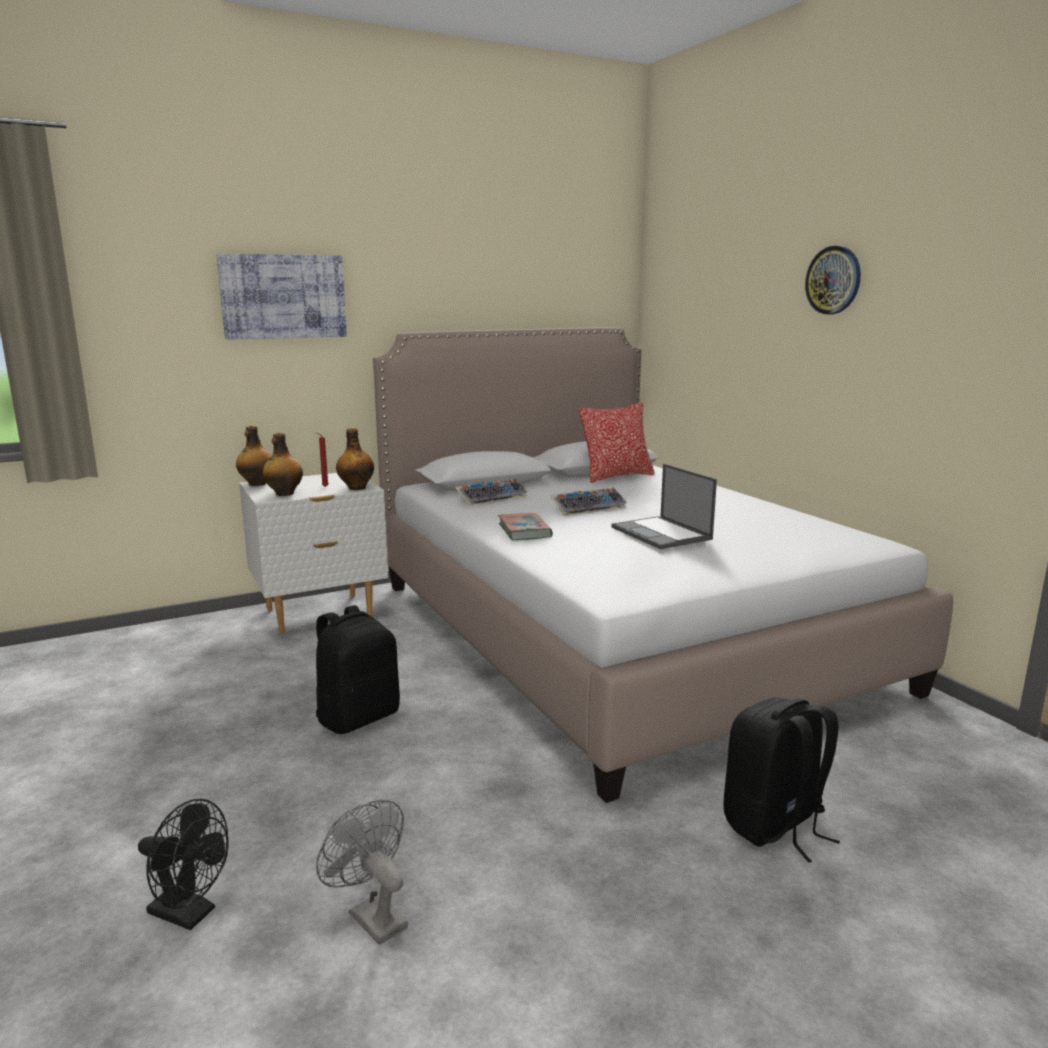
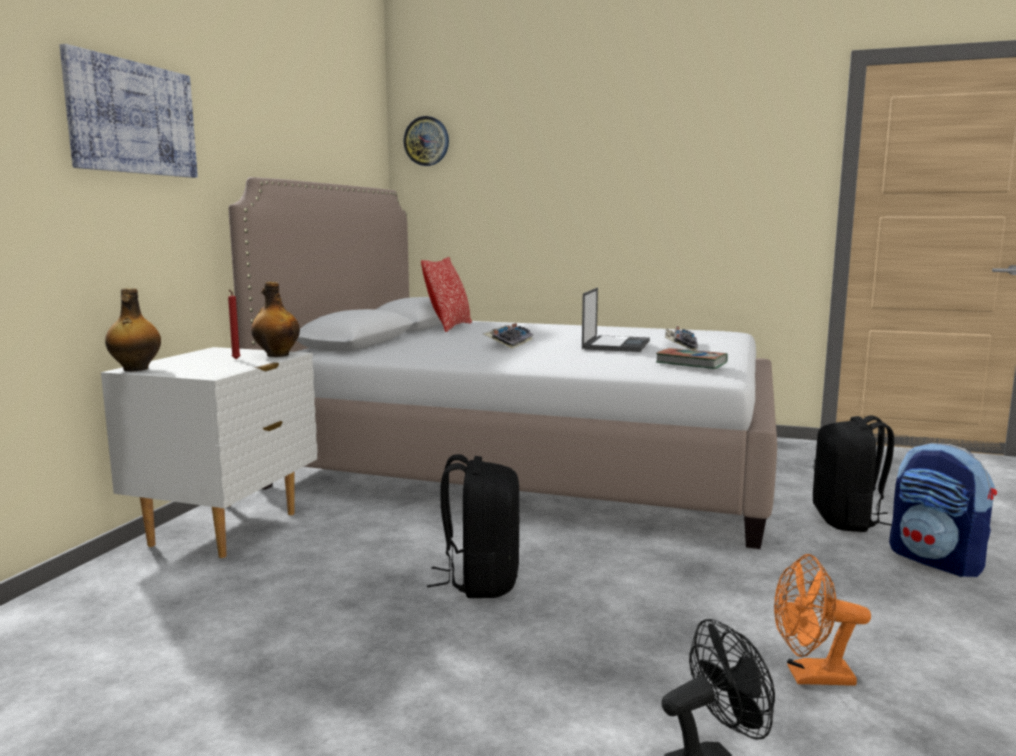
camera: 45 degrees left, 5 degrees down
bottle [262,433,303,496] -> none
grey fan [316,800,408,945] -> orange fan [774,554,871,686]
keyboard [455,478,528,506] -> keyboard moved to [665,326,698,351]
book [498,513,553,540] -> book moved to [656,348,728,369]
laptop [611,464,717,549] -> laptop turned 90 degrees counterclockwise [582,288,650,352]
wall clock [805,246,861,314] -> wall clock moved to [404,116,449,166]
none -> backpack [889,443,997,577]

